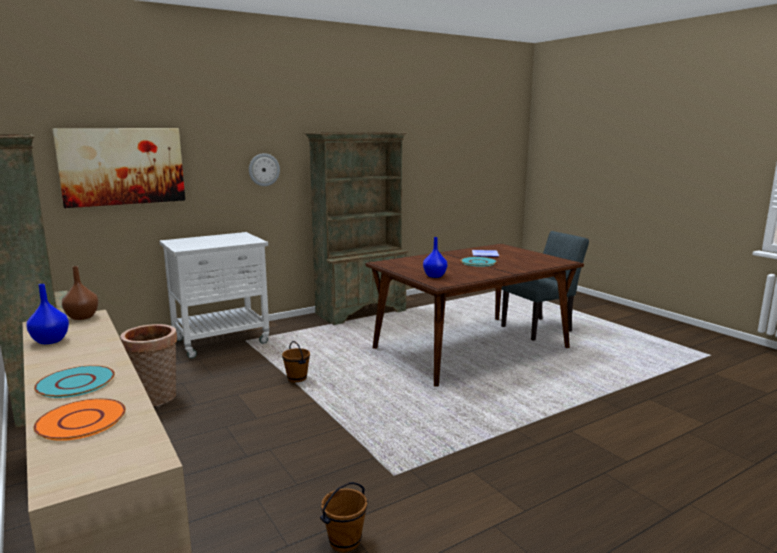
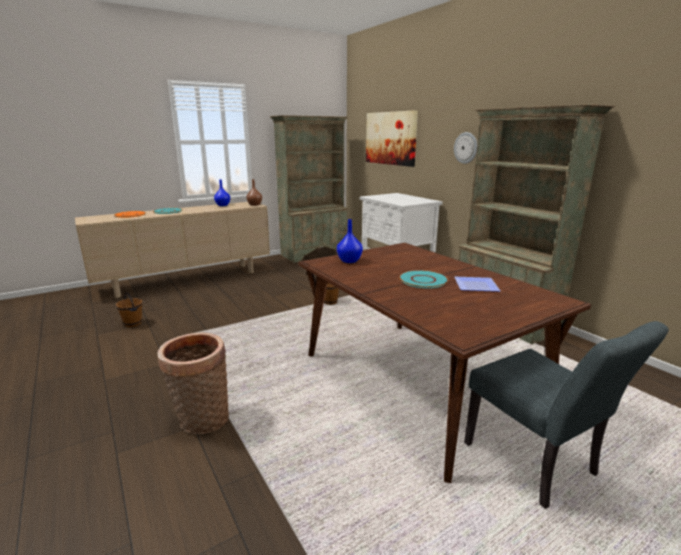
camera: 90 degrees right, 5 degrees up
basket [120,324,177,406] -> basket moved to [157,332,229,434]

